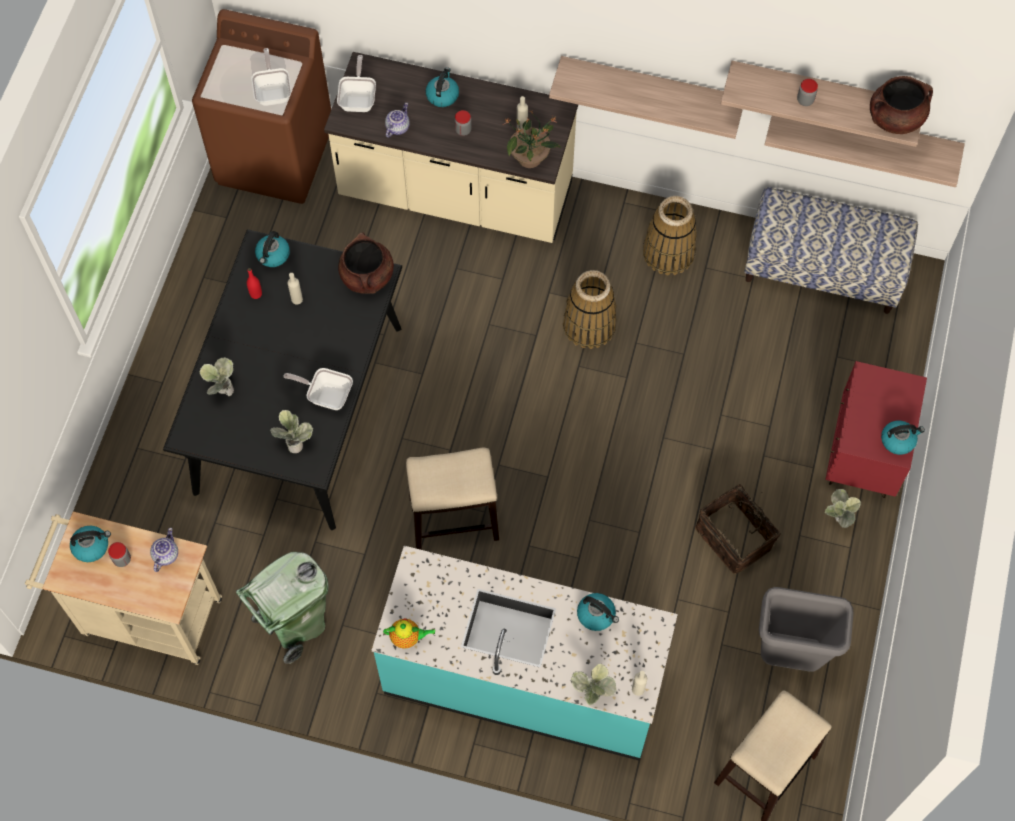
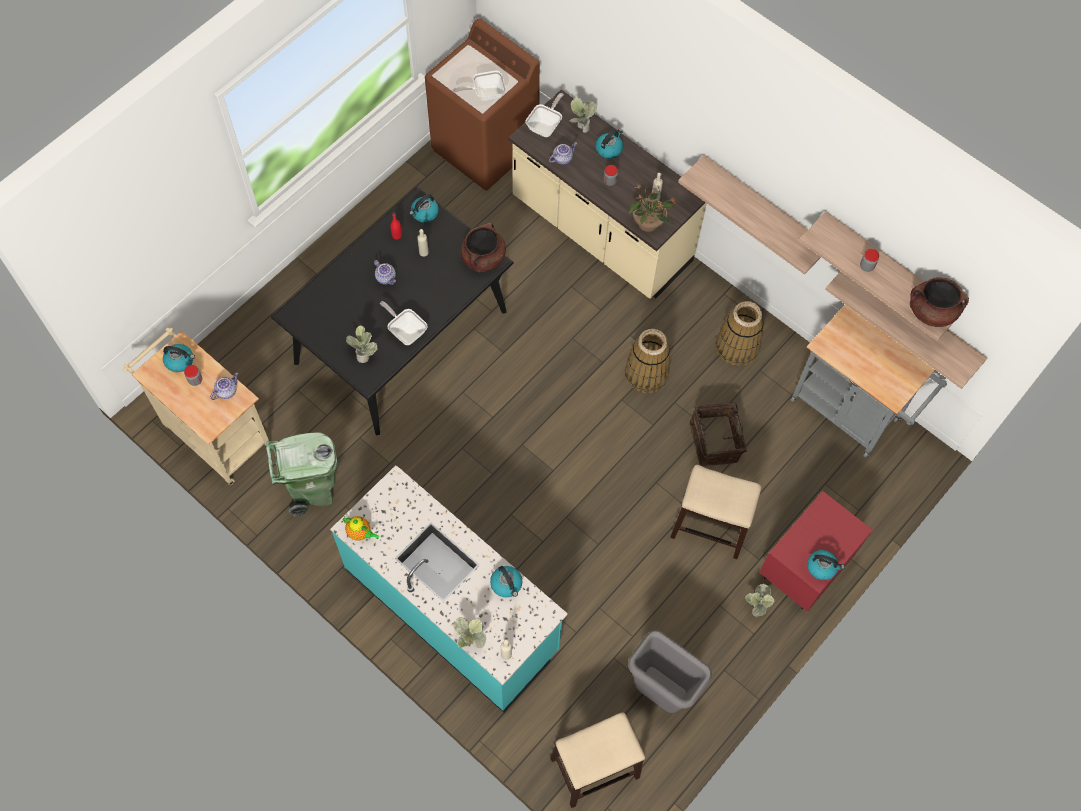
camera: 25 degrees right, 0 degrees up
potted plant [200,357,234,396] -> potted plant moved to [569,98,597,133]
frying pan [251,48,291,106] -> frying pan turned 120 degrees counterclockwise [453,70,506,101]
stool [406,447,499,550] -> stool moved to [670,465,762,559]
basket [695,484,781,574] -> basket moved to [690,402,747,466]
bench [744,187,918,314] -> grey cart [790,305,947,457]
none -> teapot [374,260,396,285]

